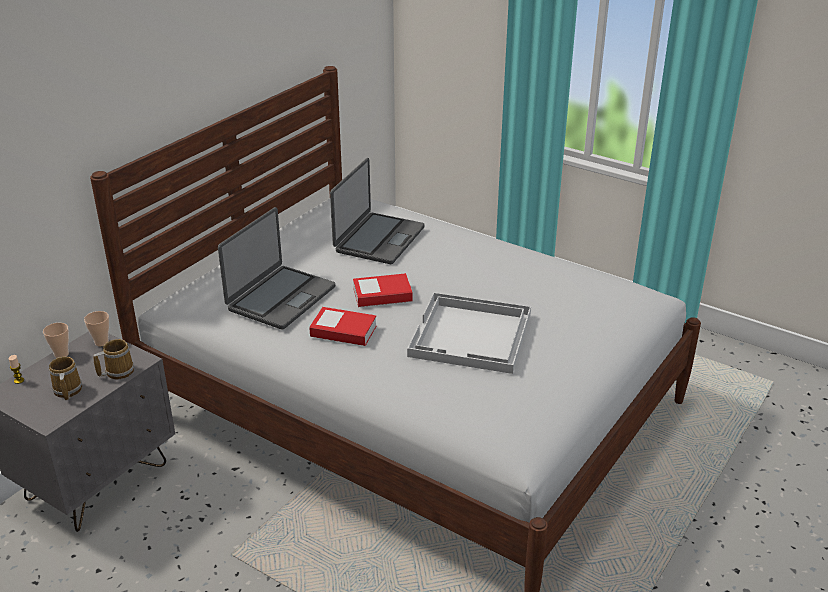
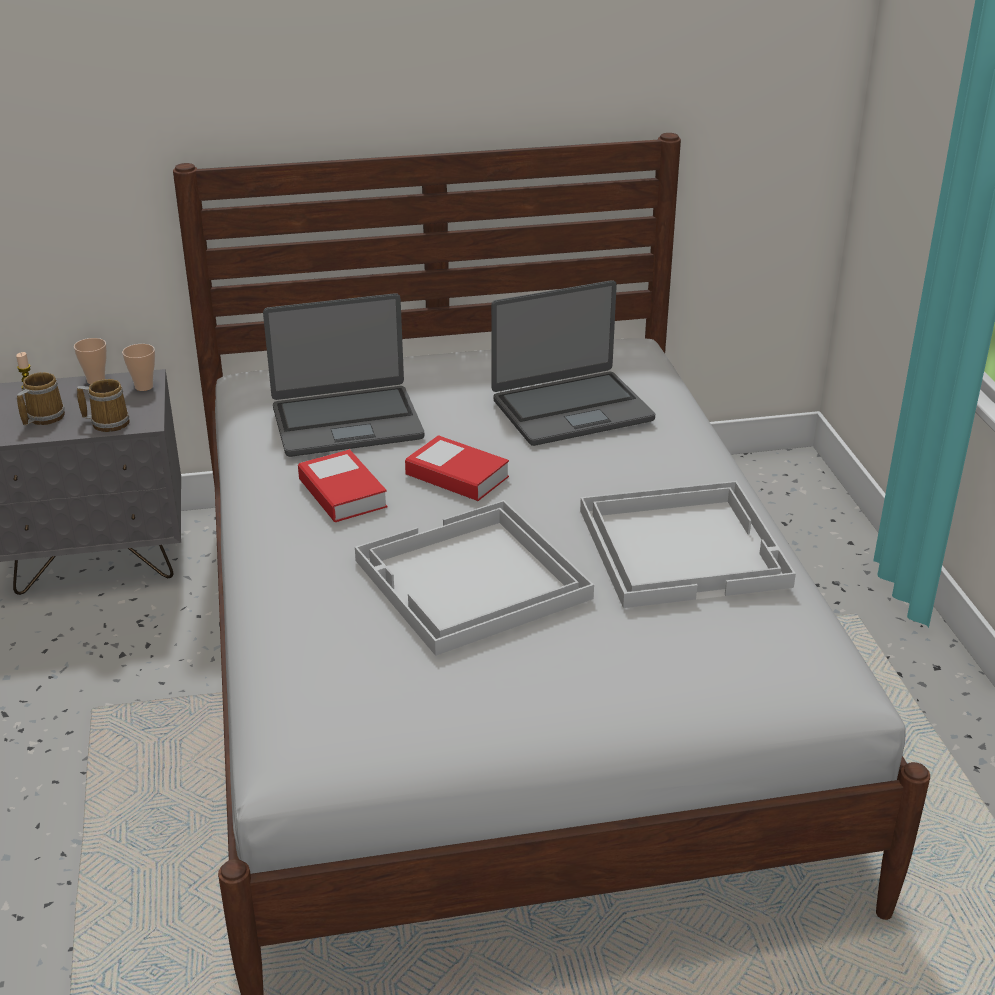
camera: 45 degrees right, 0 degrees up
none -> white tray [580,481,796,608]

